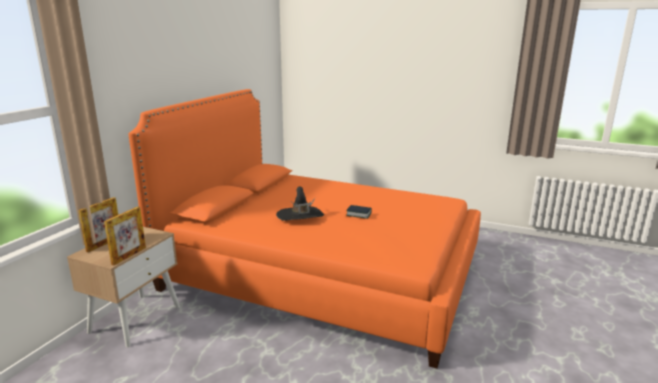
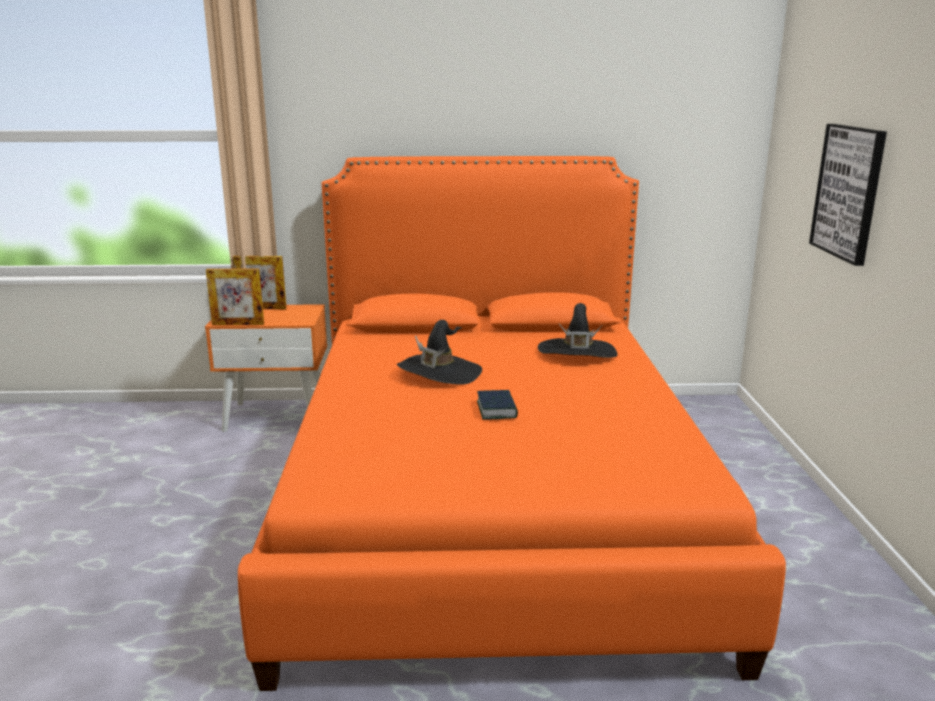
camera: 65 degrees right, 0 degrees up
beige nightstand [67,227,180,347] -> orange nightstand [205,304,327,432]
none -> black hat [538,303,618,358]
none -> picture [809,124,887,266]

